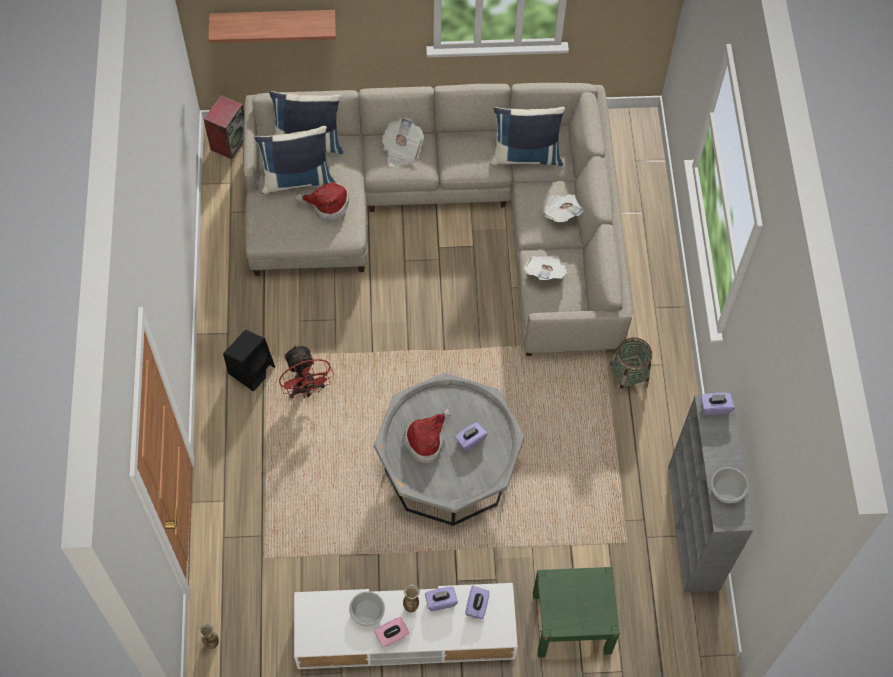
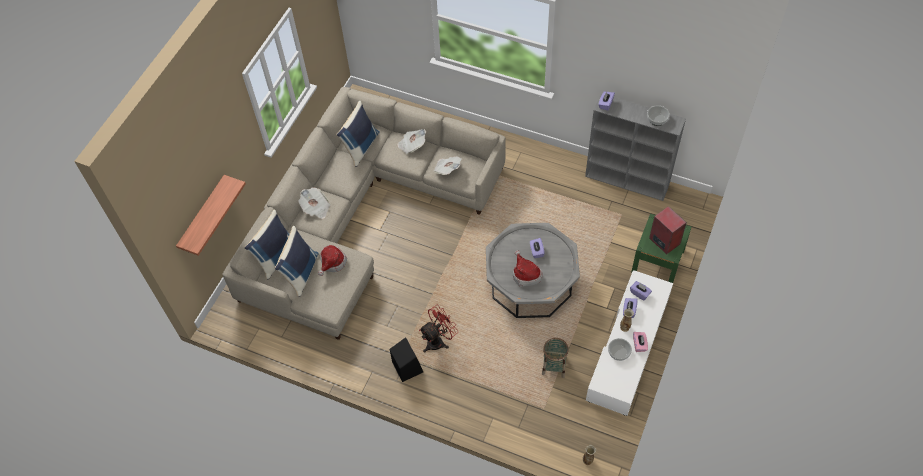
camera: 60 degrees left, 5 degrees down
speaker [204,95,244,159] -> speaker moved to [649,206,687,254]
red fan [279,345,334,398] -> red fan turned 45 degrees counterclockwise [419,305,458,353]
basket [608,337,652,395] -> basket moved to [542,338,569,378]

